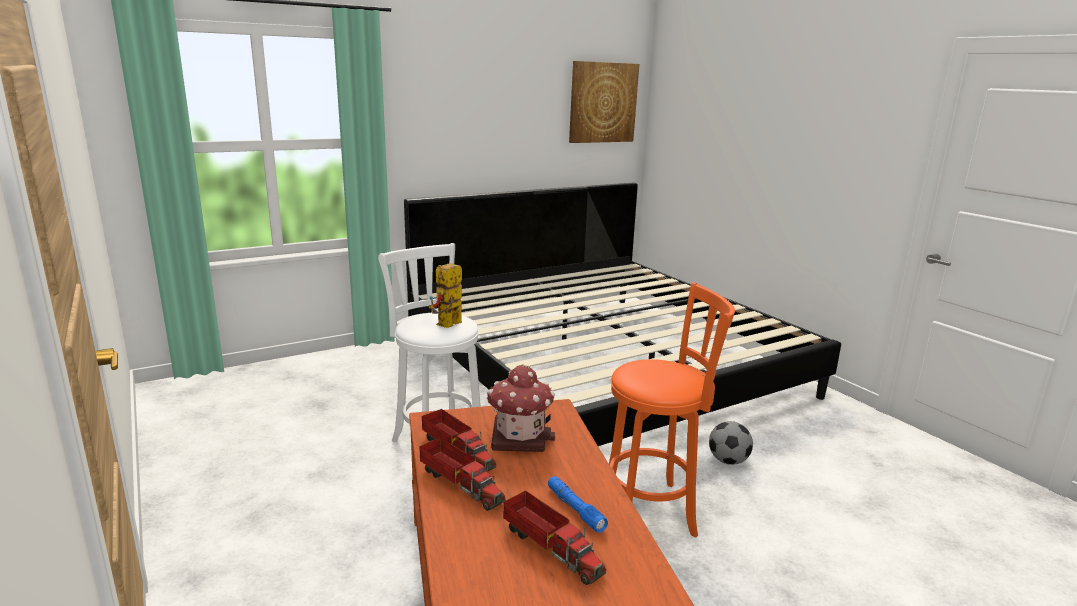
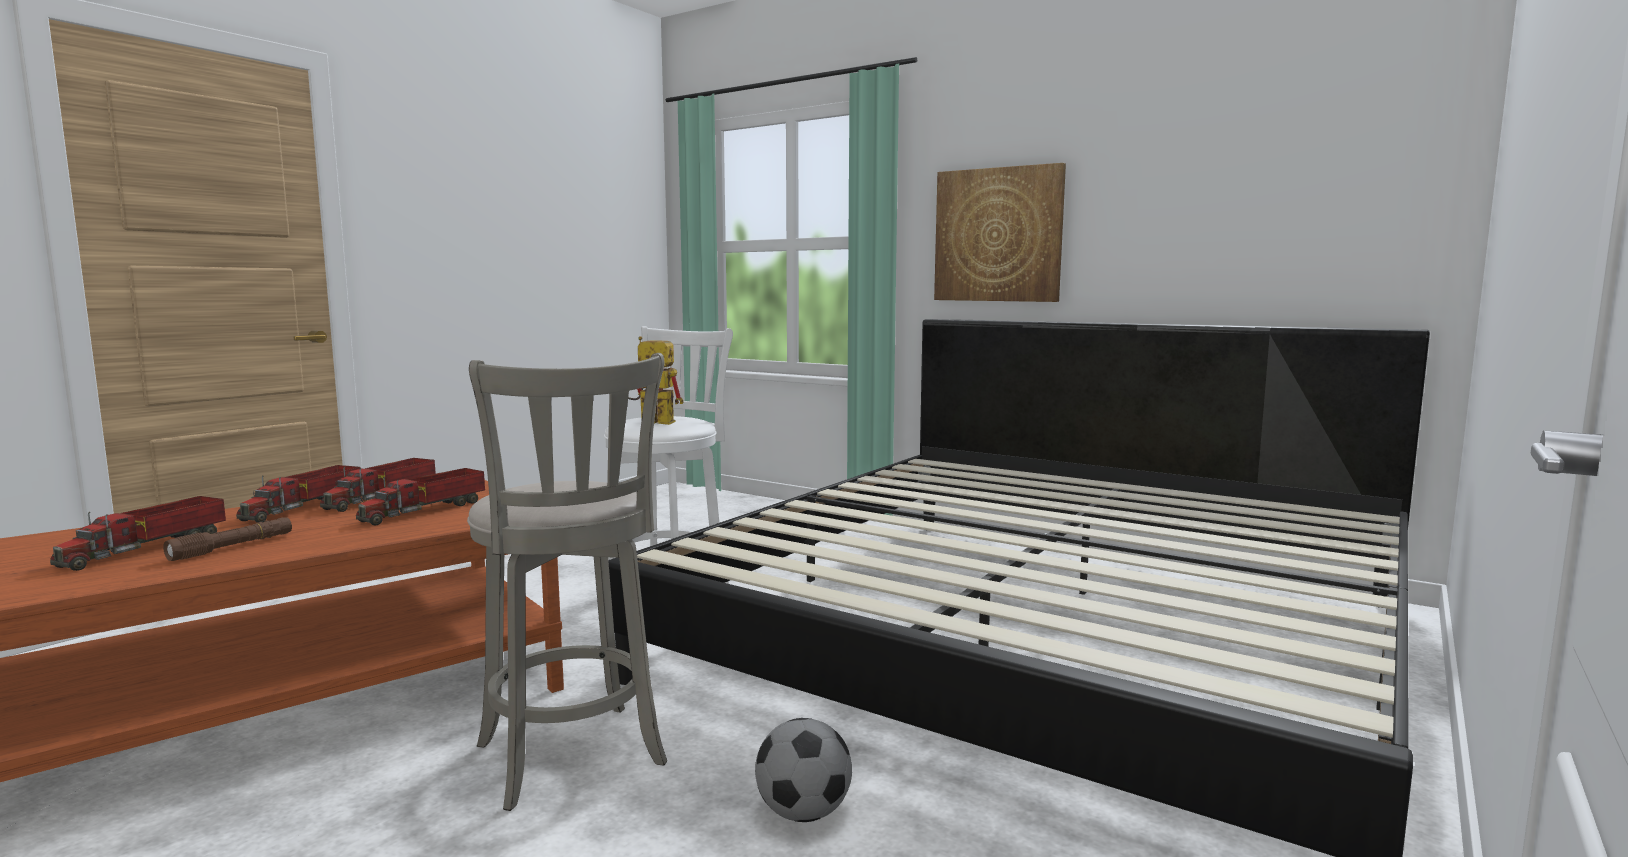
camera: 65 degrees right, 10 degrees down
toy house [487,365,555,452] -> toy truck [356,468,485,525]
blue flashlight [548,476,608,533] -> brown flashlight [163,517,292,561]
picture [569,61,639,143] -> picture moved to [934,163,1066,302]
orange stool [609,282,735,538] -> grey stool [467,353,667,811]

